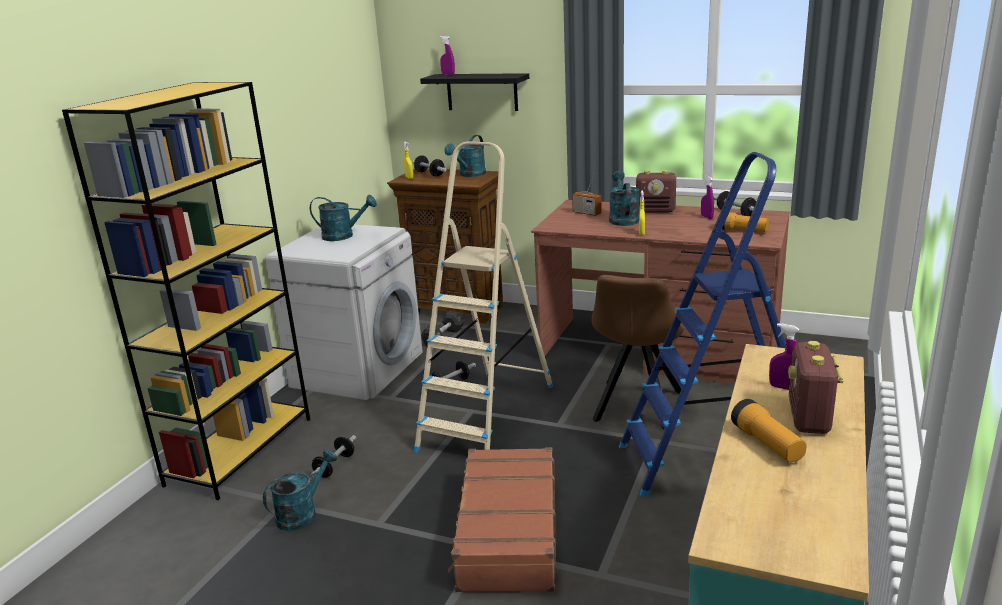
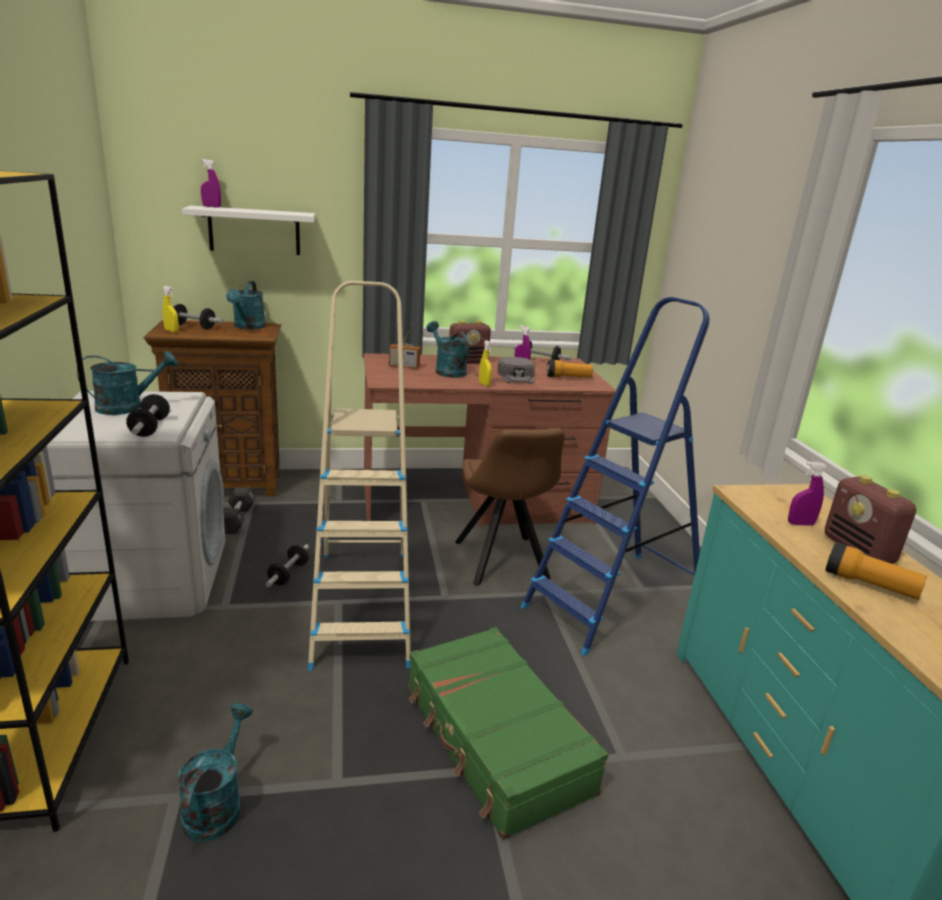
camera: 35 degrees left, 0 degrees up
dumbbell [309,435,356,480] -> dumbbell moved to [126,394,170,437]
black shelf [420,73,529,111] -> white shelf [182,206,315,255]
brown suitcase [448,447,556,592] -> green suitcase [408,627,608,840]
none -> grey cap [498,357,535,384]

